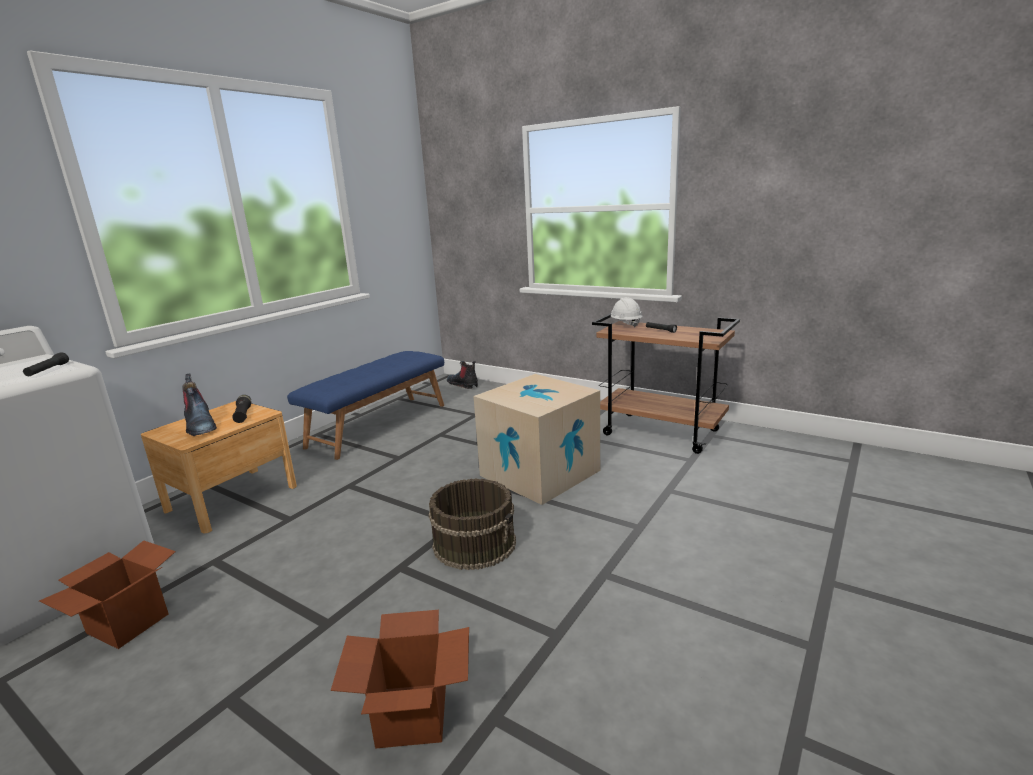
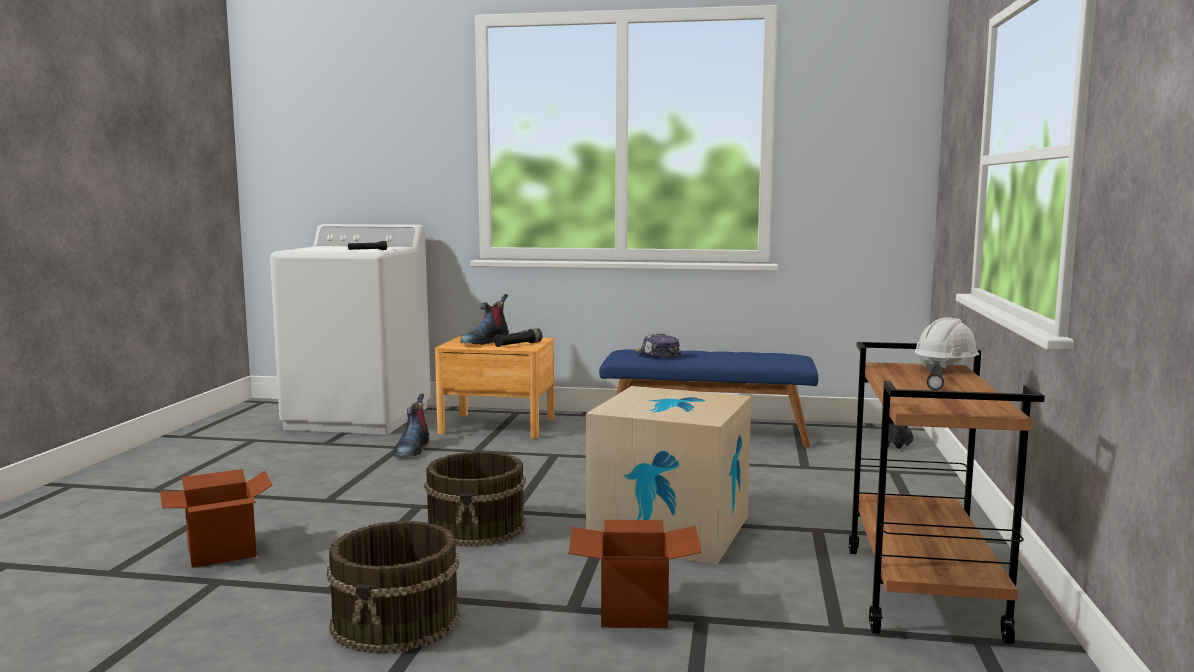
camera: 65 degrees right, 10 degrees down
cardboard box [39,540,176,649] -> cardboard box moved to [568,520,702,628]
none -> brown bucket [327,521,461,654]
none -> boot [393,394,429,457]
none -> cap [635,334,681,358]

